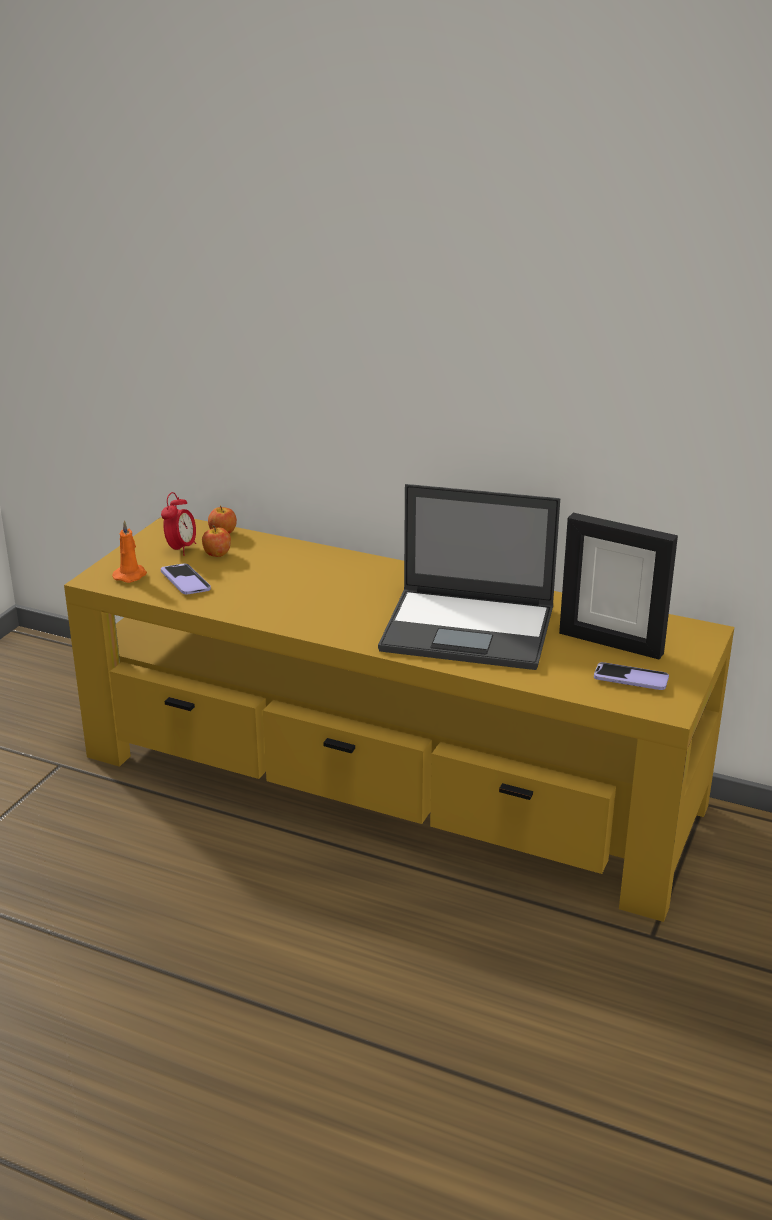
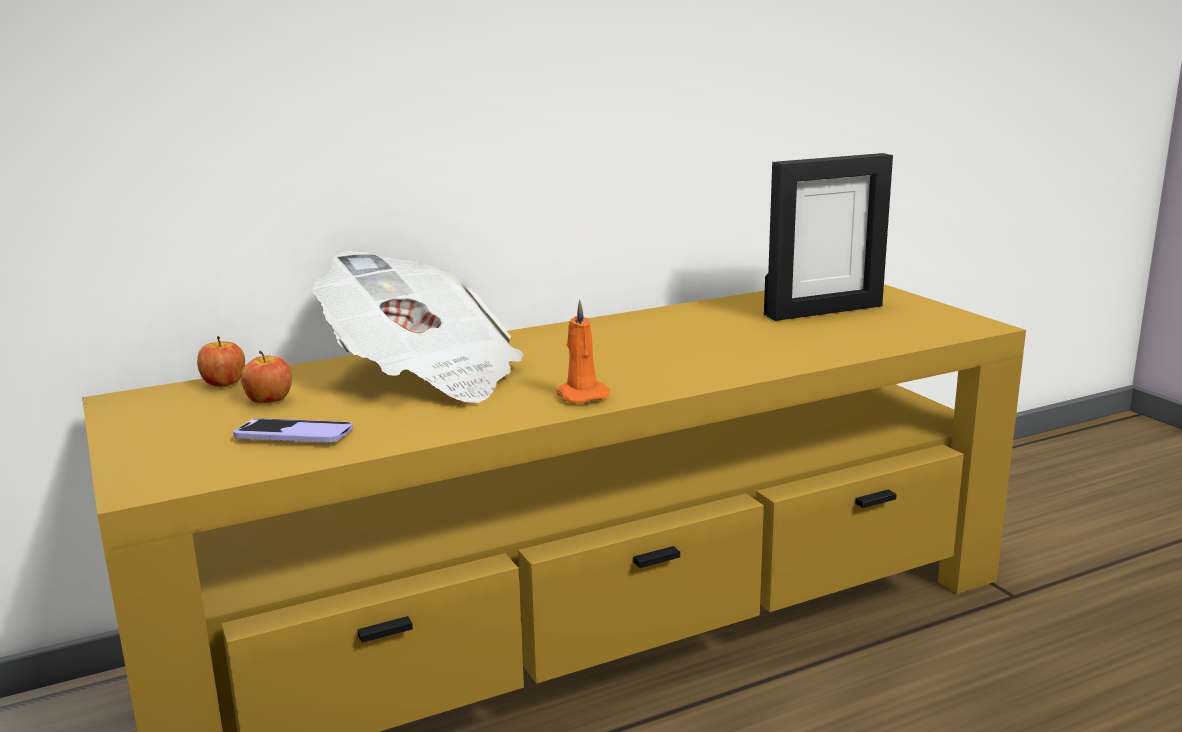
camera: 50 degrees left, 10 degrees down
orange candle [112,520,147,583] -> orange candle moved to [556,300,610,403]
alarm clock [161,492,196,556] -> none
laptop [378,484,560,670] -> none
phone [594,662,669,690] -> none
none -> newspaper [313,251,523,403]

